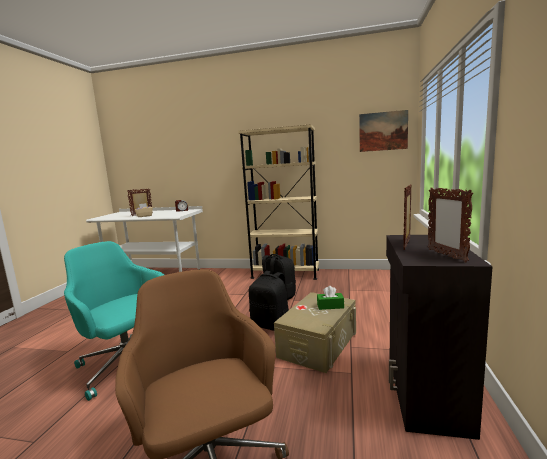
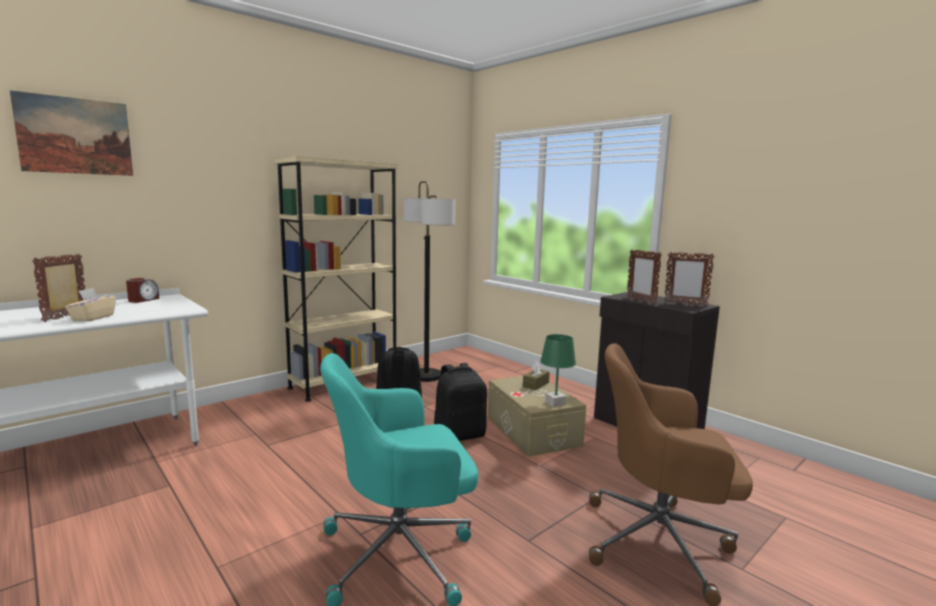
camera: 55 degrees left, 0 degrees up
green tissue box [317,286,344,310] -> brown tissue box [523,362,550,390]
picture [359,110,408,152] -> picture moved to [10,90,133,176]
none -> floor lamp [403,181,455,382]
none -> green table lamp [540,334,576,407]

